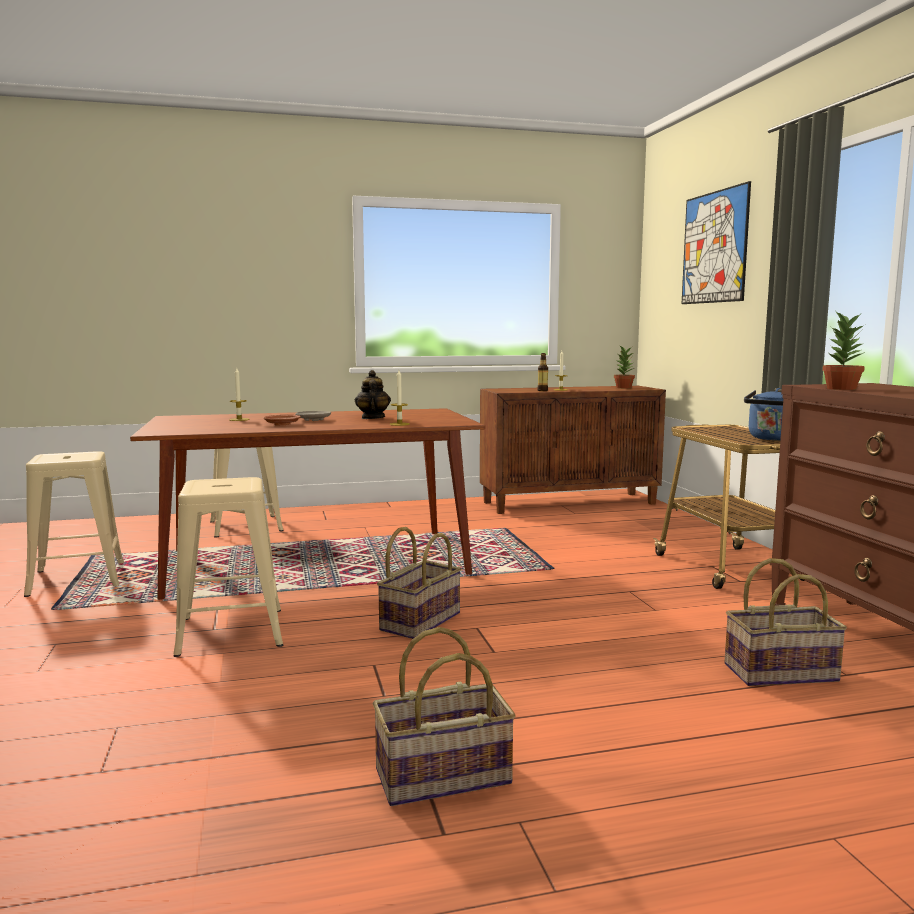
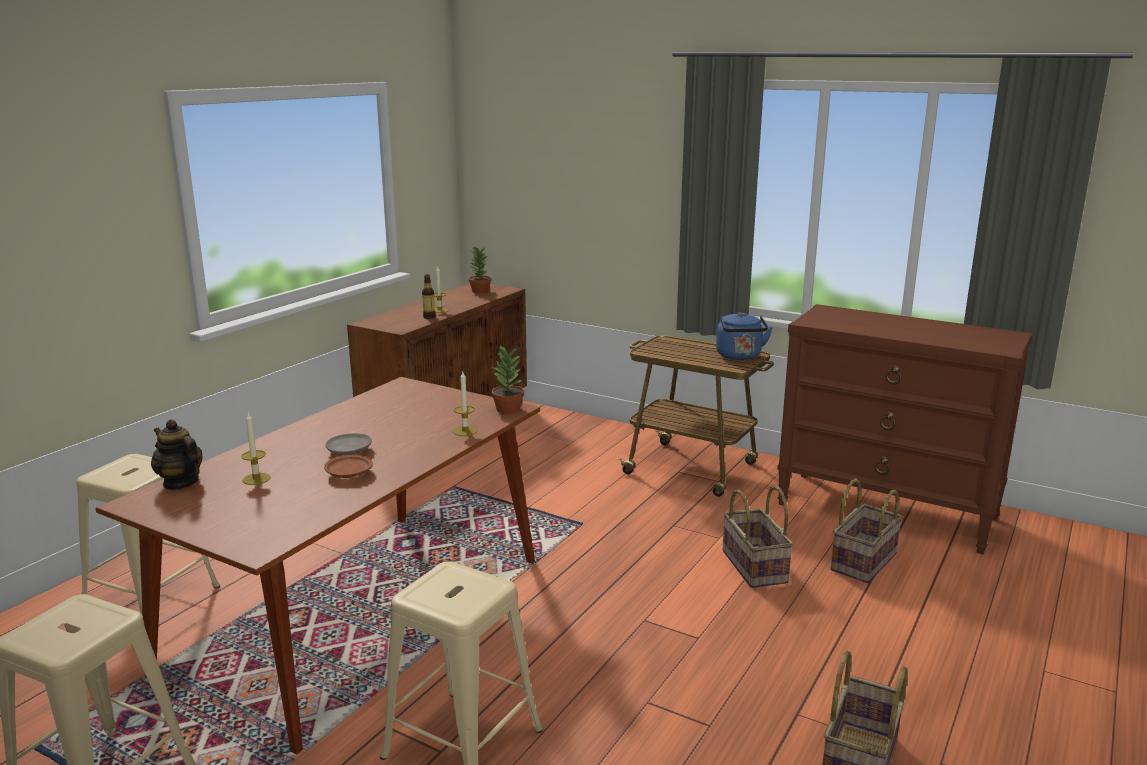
camera: 45 degrees left, 10 degrees up
teapot [355,370,391,419] -> teapot moved to [151,419,203,490]
basket [377,527,461,639] -> basket moved to [723,485,793,588]
picture [682,181,751,304] -> none
potted plant [822,312,866,390] -> potted plant moved to [491,346,524,414]

